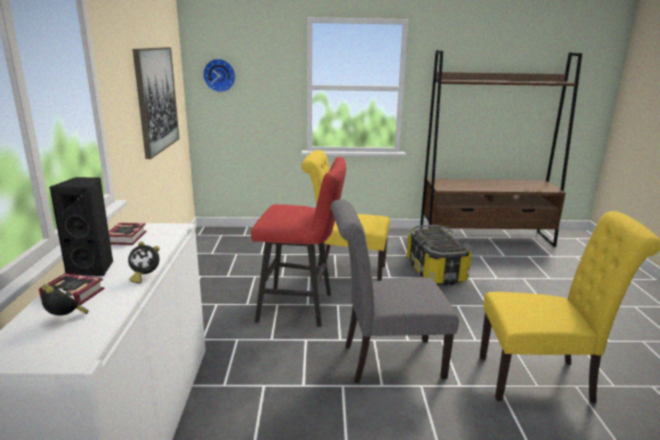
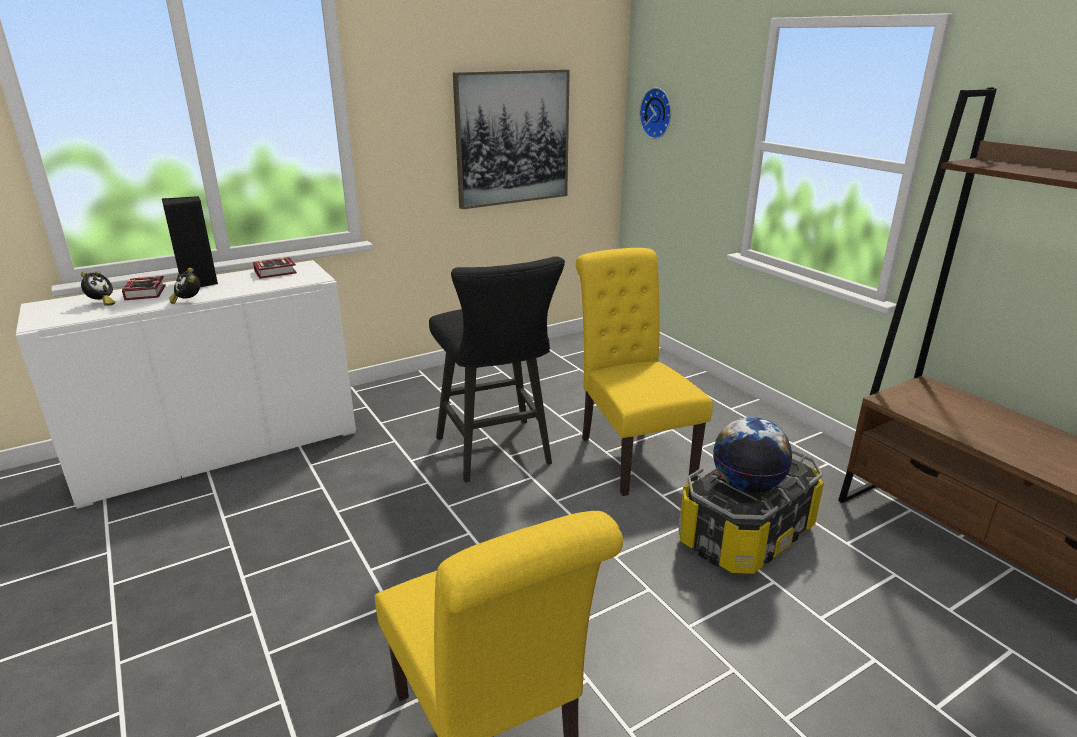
camera: 60 degrees right, 5 degrees up
red stool [251,157,346,327] -> black stool [429,256,565,483]
grey chair [331,199,459,383] -> none
none -> globe [713,417,792,493]

